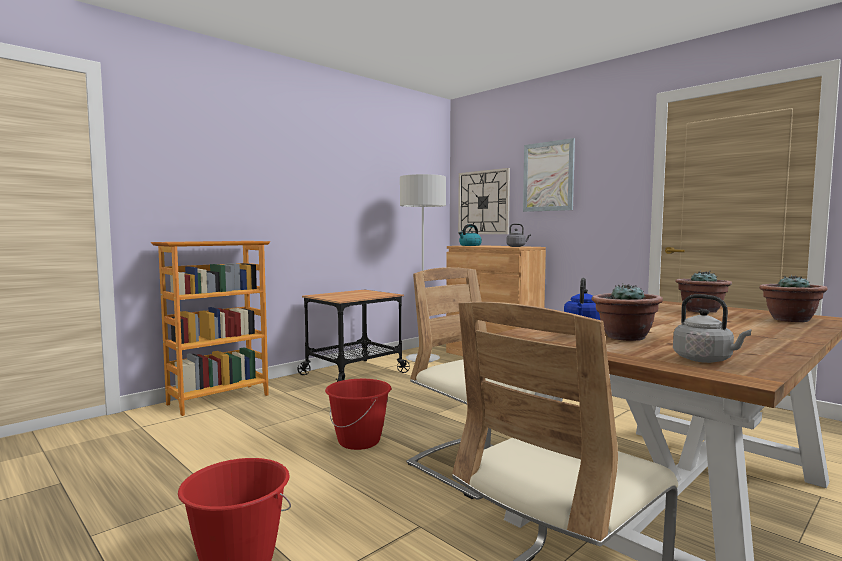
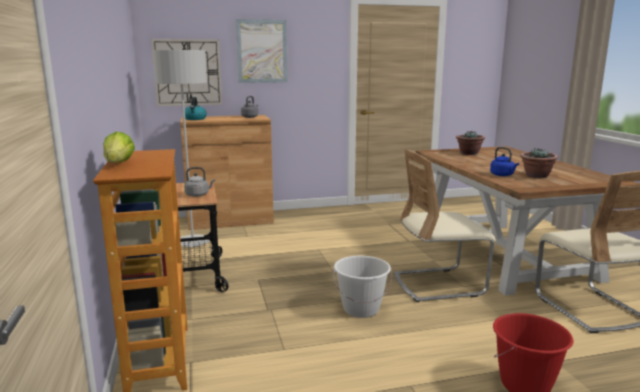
camera: 60 degrees left, 10 degrees up
red bucket [325,379,391,450] -> white bucket [333,256,392,318]
grey kettle [673,294,751,363] -> grey kettle moved to [184,167,215,197]
potted plant [759,275,828,322] -> none
none -> lettuce [103,132,135,163]

